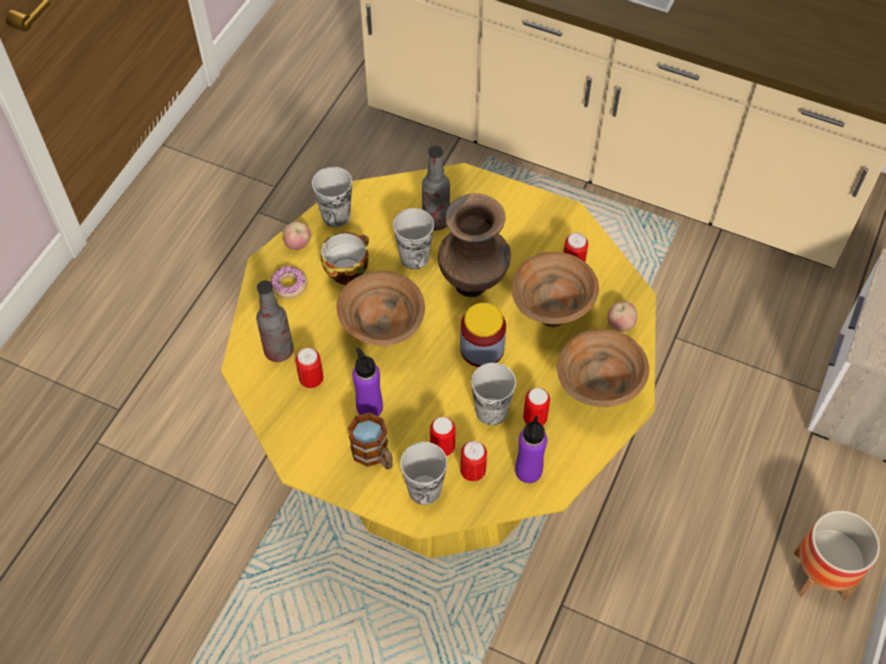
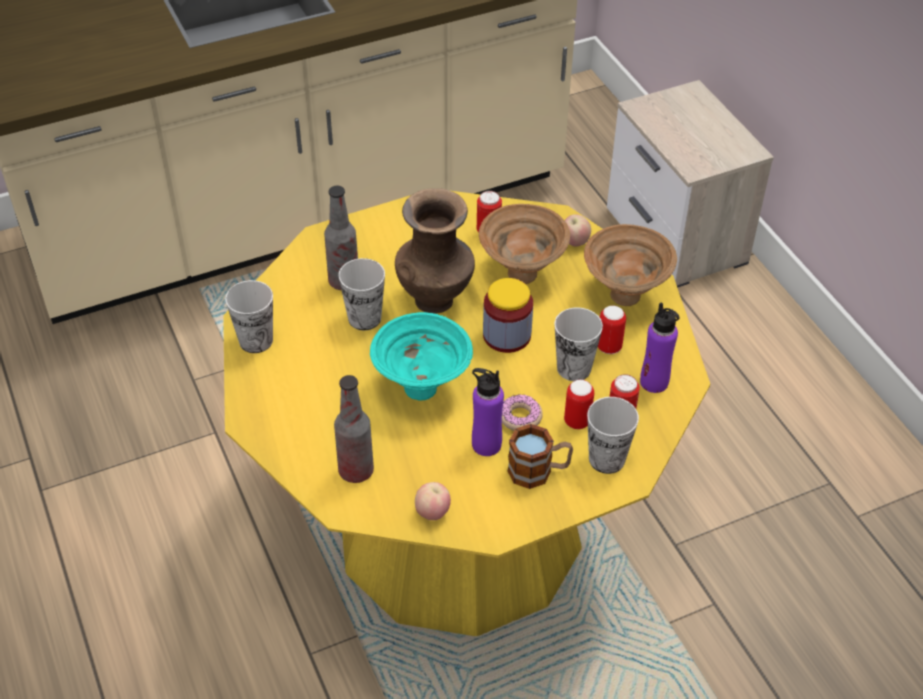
camera: 50 degrees left, 10 degrees down
donut [271,266,307,299] -> donut moved to [502,394,543,431]
apple [283,221,311,250] -> apple moved to [415,482,451,520]
can [295,348,324,388] -> none
cup [321,232,369,285] -> none
brown bowl [337,271,425,346] -> turquoise bowl [370,312,473,400]
planter [794,510,880,600] -> none

